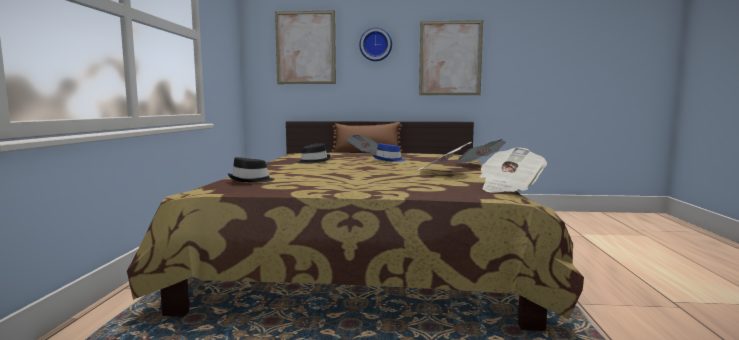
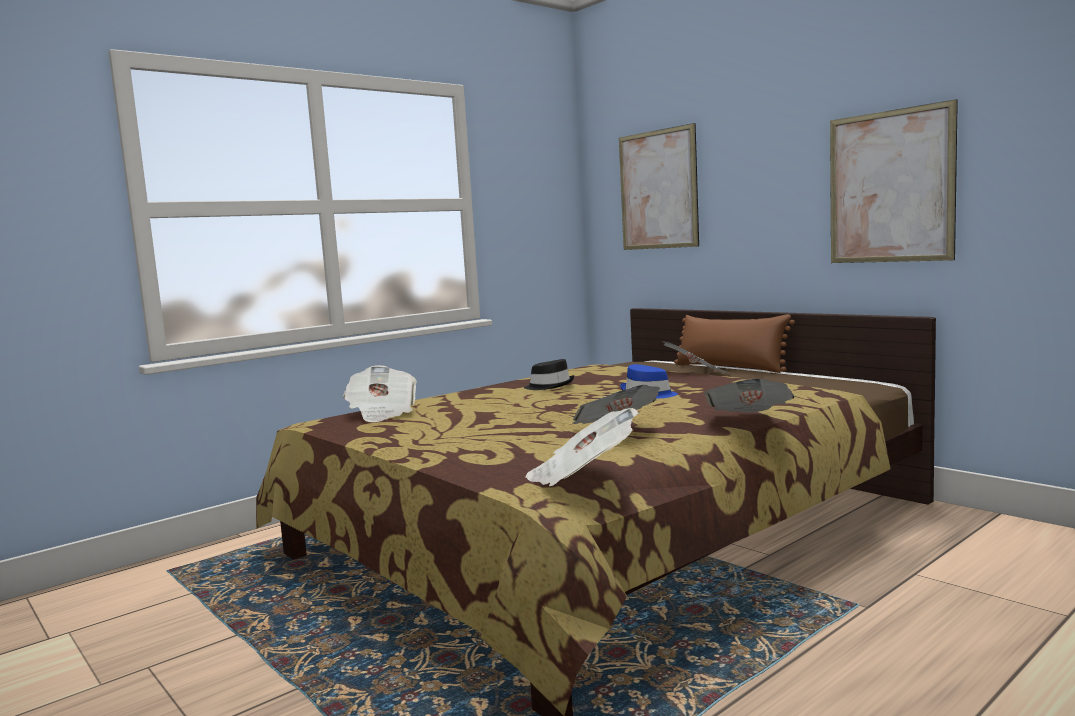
camera: 45 degrees right, 0 degrees up
black hat [228,157,275,183] -> newspaper [343,365,417,422]
wall clock [359,28,392,61] -> none

